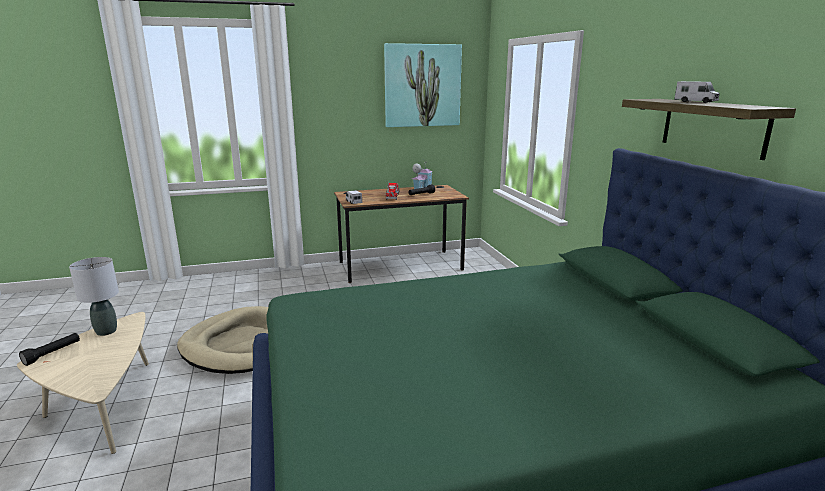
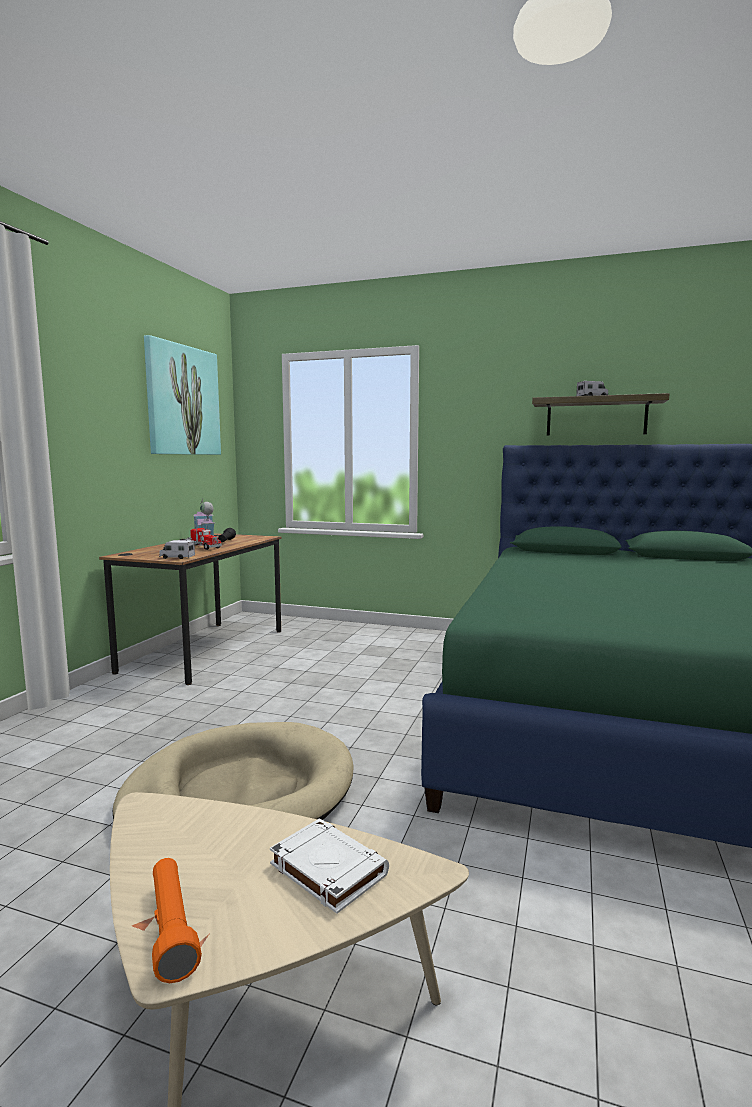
camera: 55 degrees left, 10 degrees down
black flashlight [19,333,80,366] -> orange flashlight [152,858,202,983]
grey table lamp [69,257,119,336] -> none
none -> white book [270,818,389,914]

